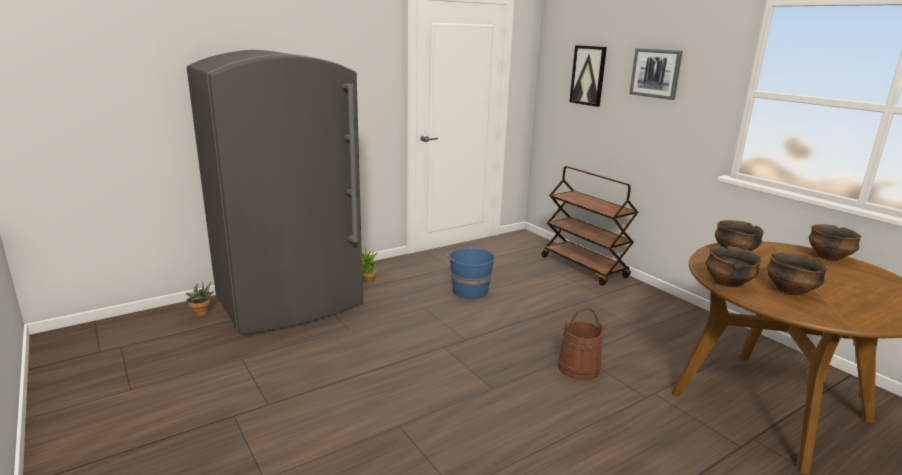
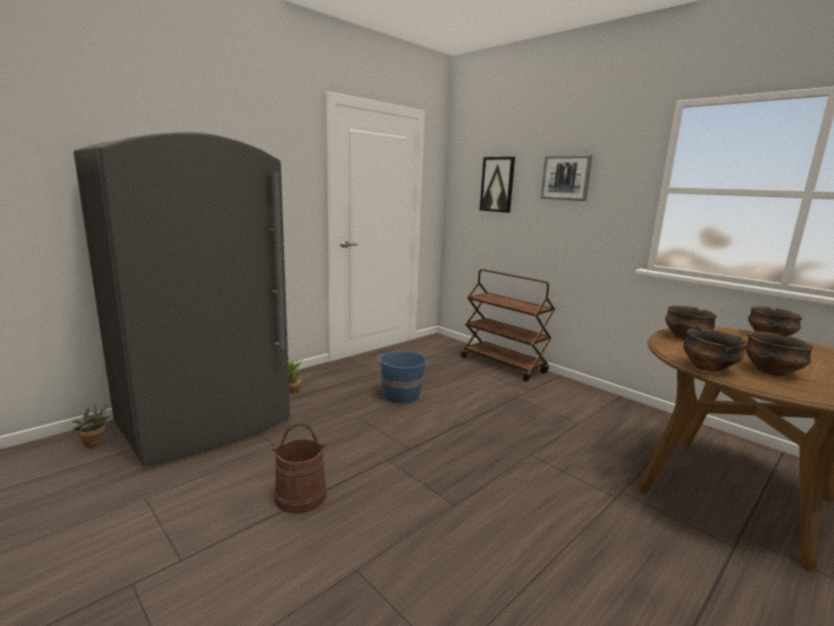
camera: 10 degrees left, 5 degrees down
brown bucket [558,307,606,380] -> brown bucket moved to [271,423,327,514]

